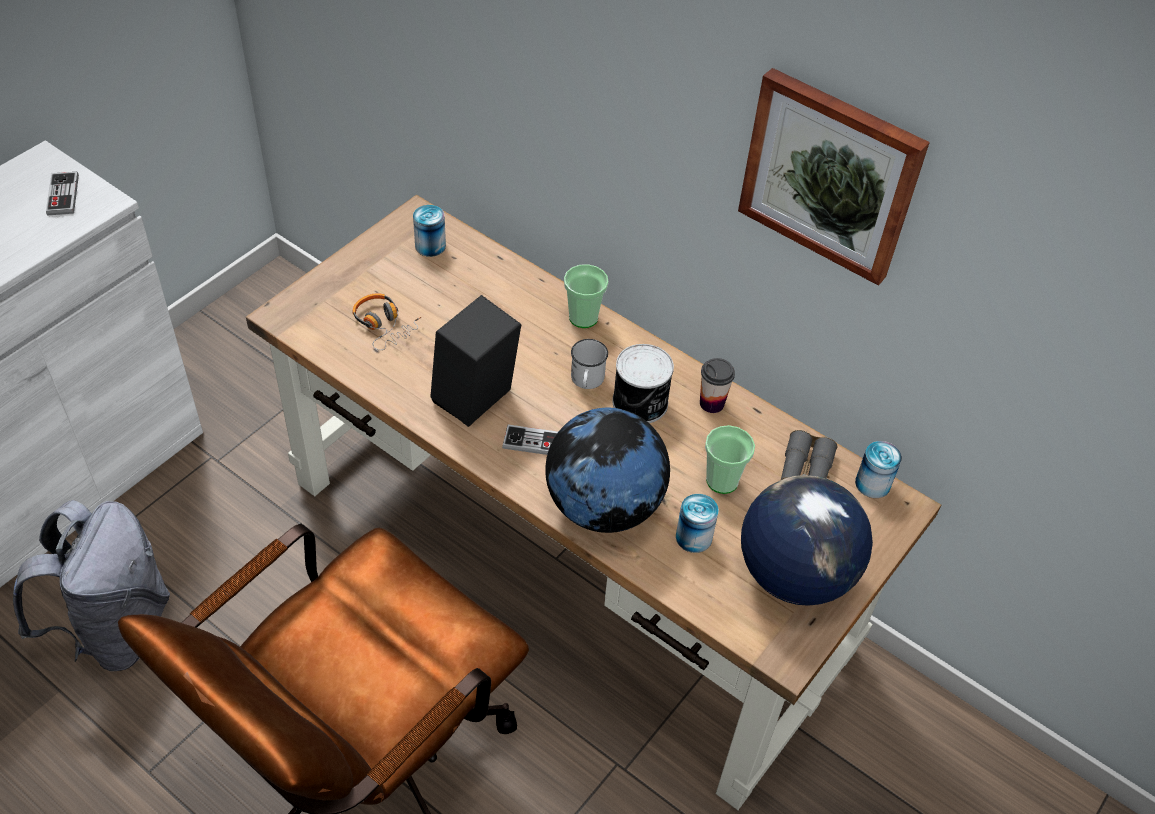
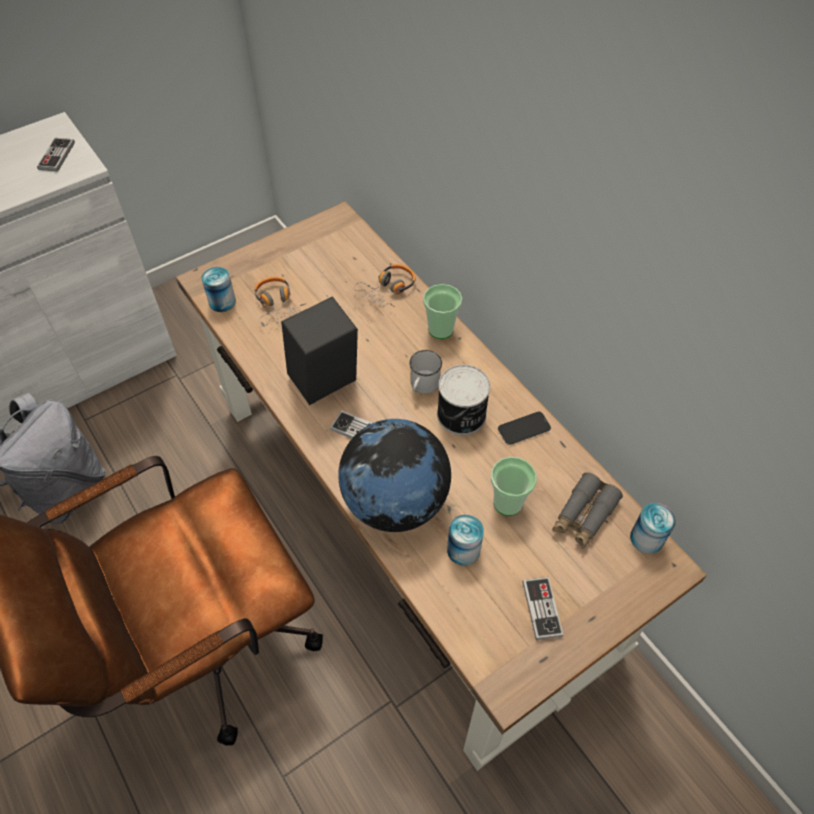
camera: 20 degrees right, 5 degrees up
can [413,205,446,257] -> can moved to [201,267,236,312]
cup [700,358,735,413] -> phone [498,412,551,445]
picture [738,68,930,286] -> none
globe [741,475,873,606] -> game controller [522,577,563,640]
none -> headphones [354,264,415,307]

